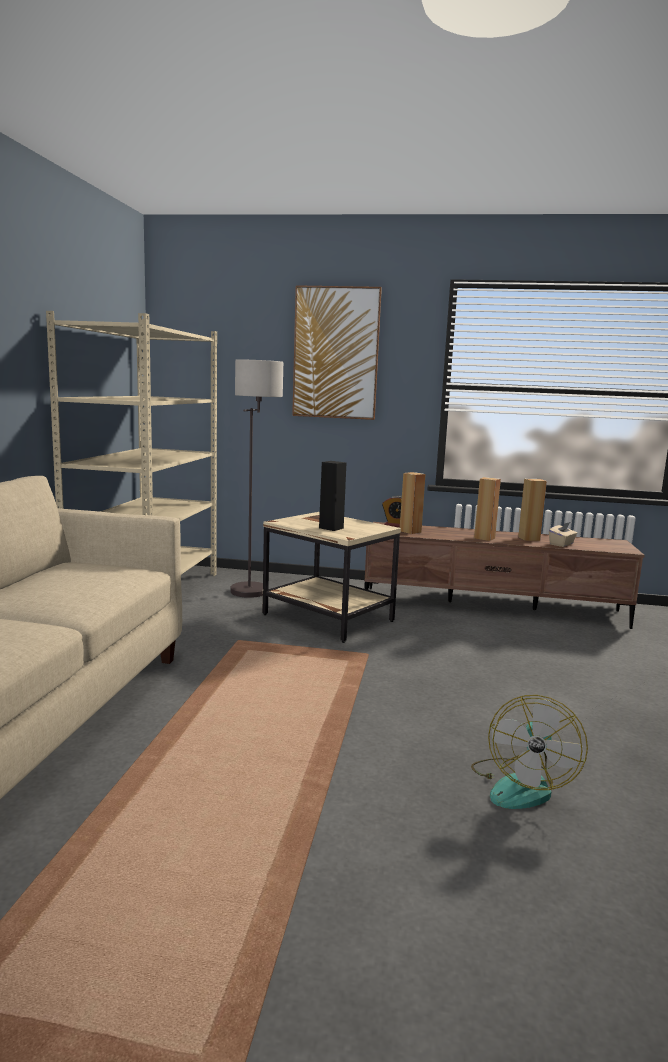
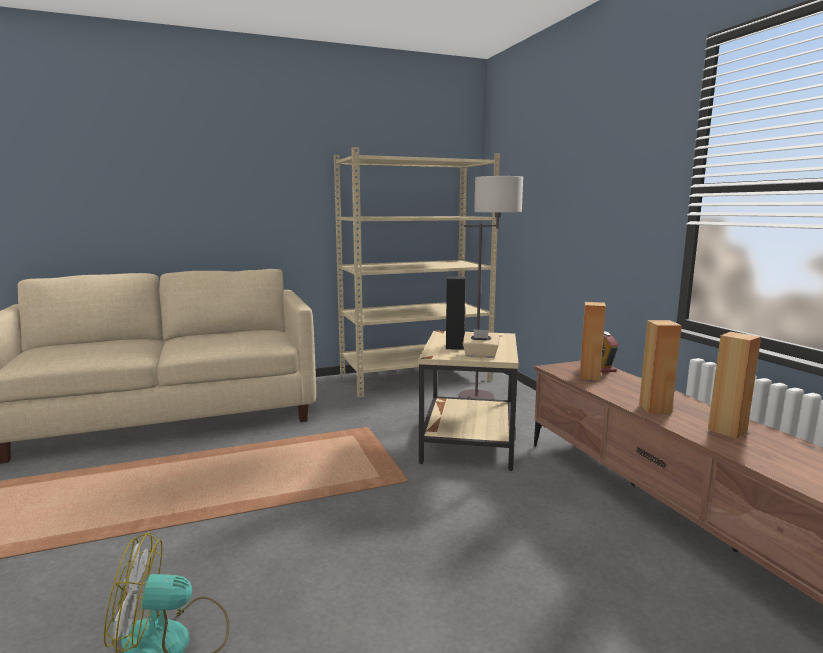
camera: 60 degrees right, 0 degrees up
picture [292,285,382,420] -> none
beige tissue box [549,522,577,547] -> beige tissue box moved to [463,329,500,358]

